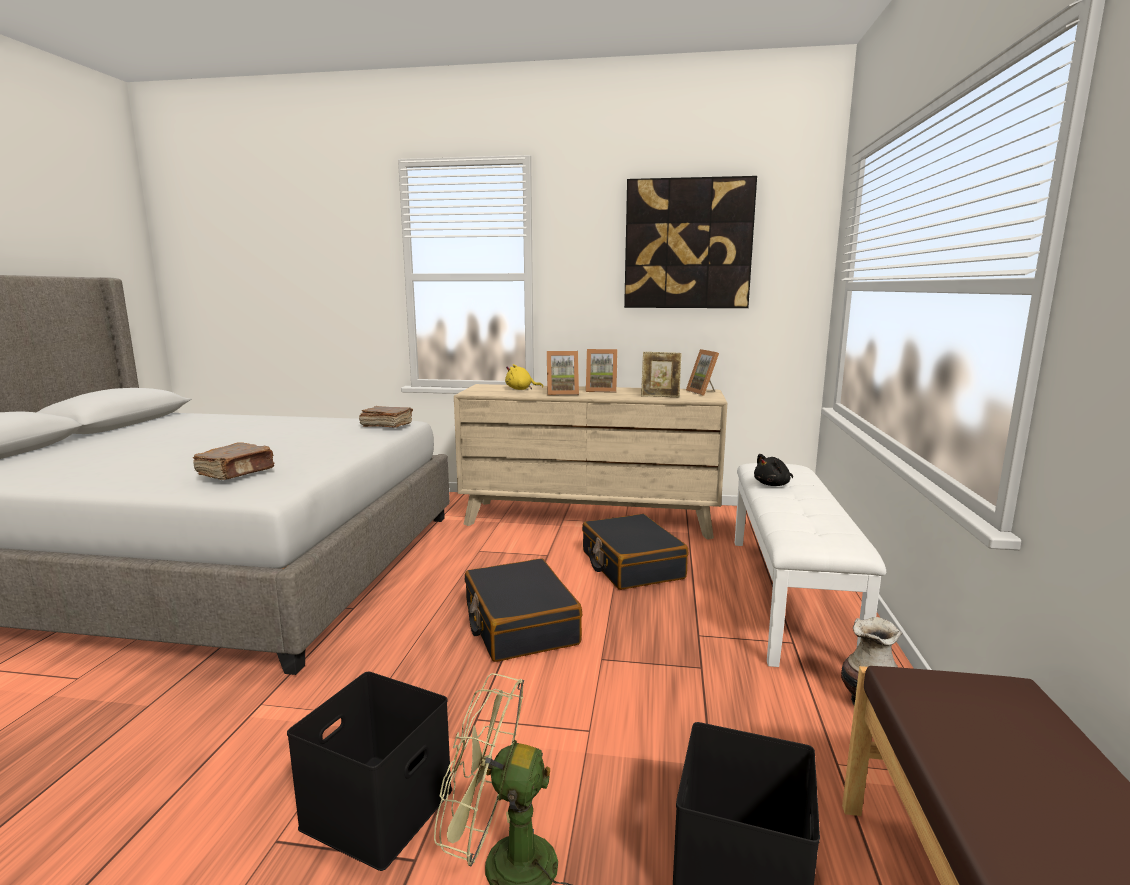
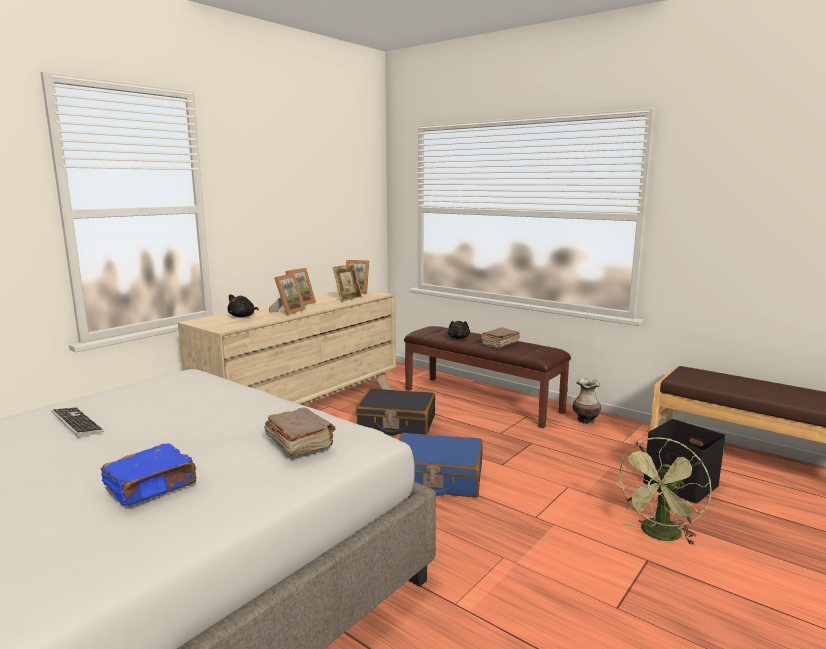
camera: 60 degrees left, 0 degrees up
black storage box [287,672,452,871] -> none
brown book [359,406,413,428] -> brown book moved to [481,328,520,349]
black suitcase [465,558,582,662] -> blue suitcase [399,433,483,497]
yellow plush toy [505,364,543,390] -> black plush toy [228,294,259,317]
picture [624,176,757,308] -> none
white bench [735,463,886,667] -> brown bench [404,326,571,428]
none -> keyboard [51,407,104,437]
none -> blue book [101,443,196,506]

